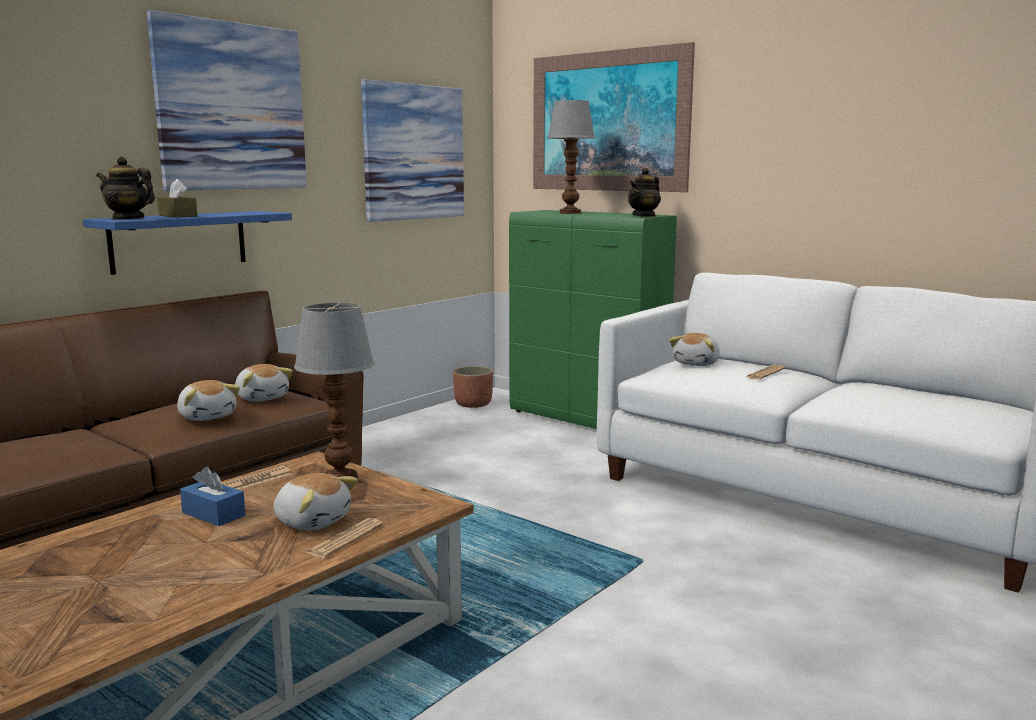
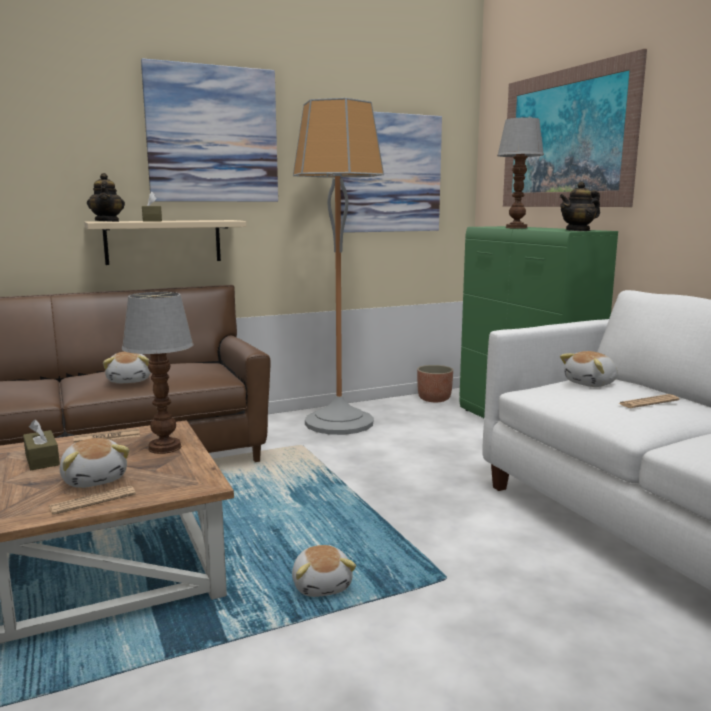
camera: 25 degrees right, 0 degrees up
blue shelf [83,211,292,275] -> beige shelf [84,220,246,265]
teapot [96,157,155,220] -> teapot turned 150 degrees counterclockwise [87,173,125,222]
blue tissue box [180,467,246,526] -> brown tissue box [23,420,60,470]
plush toy [235,364,293,402] -> plush toy moved to [292,545,356,597]
none -> floor lamp [293,98,384,435]

